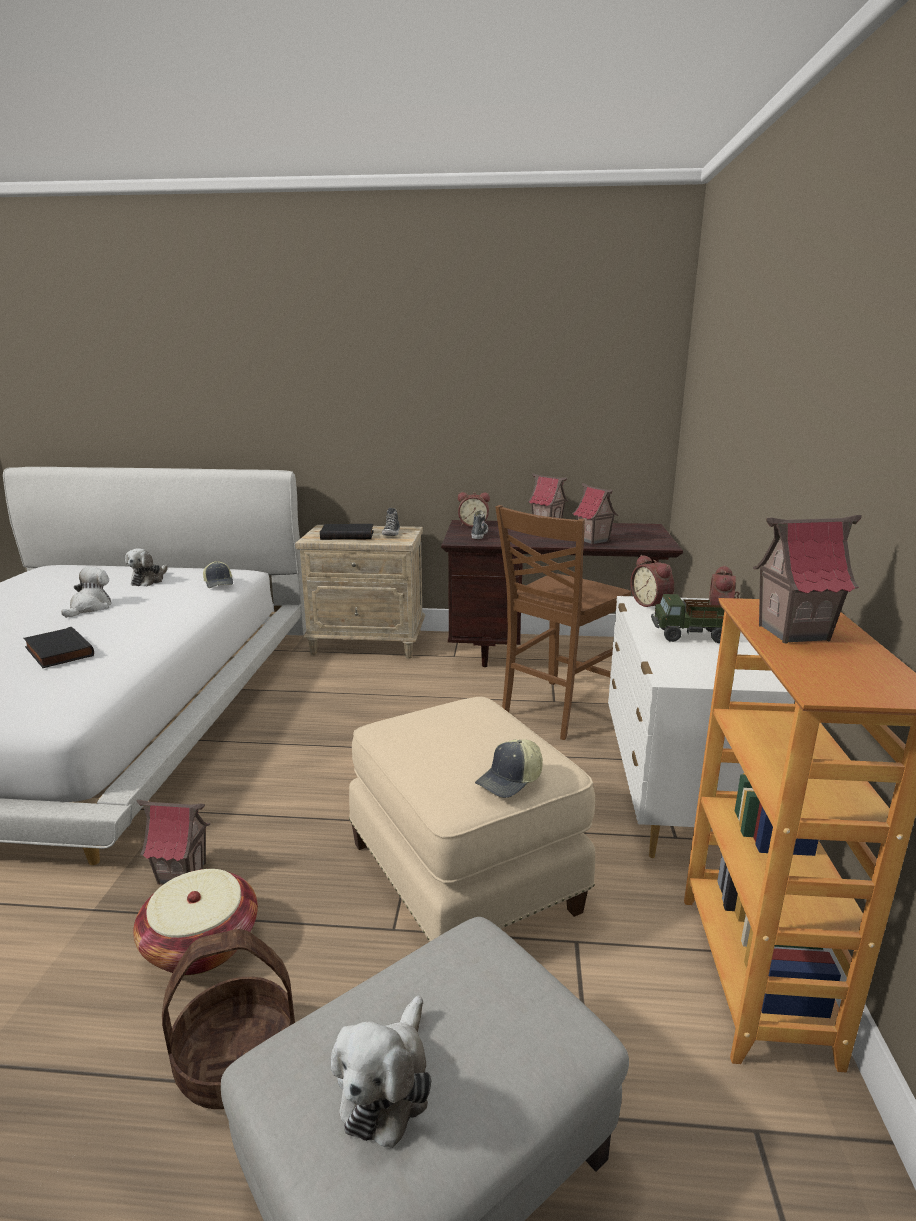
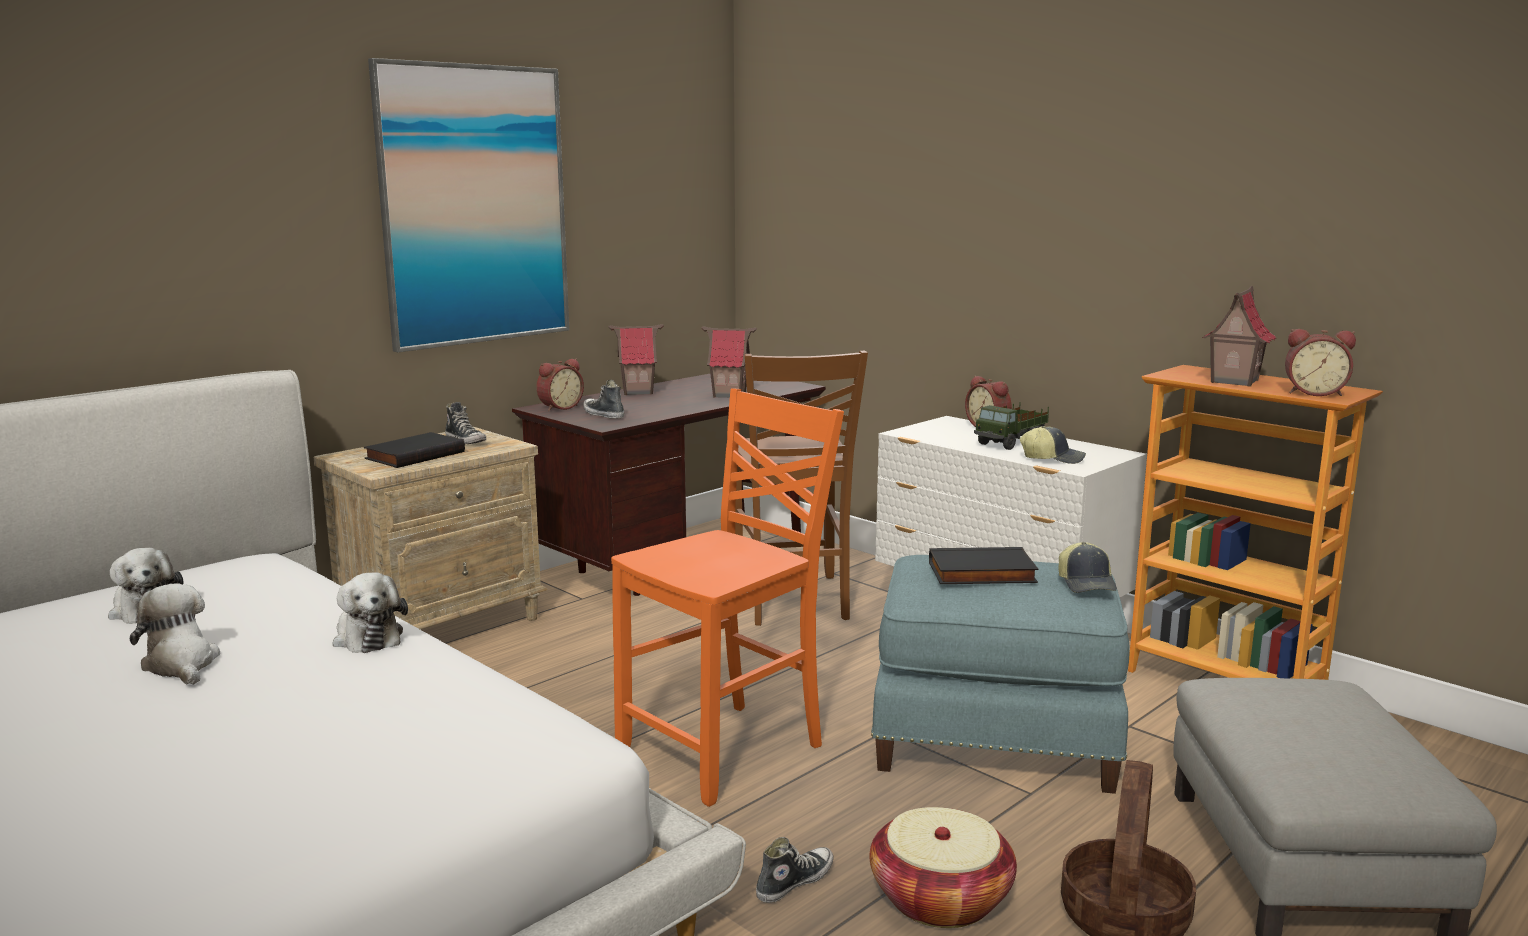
camera: 50 degrees left, 5 degrees down
black book [24,627,94,668] -> black book moved to [929,547,1038,584]
toy house [136,800,210,884] -> shoe [756,837,834,903]
cap [203,561,233,588] -> cap moved to [1020,426,1086,464]
plush toy [331,996,431,1148] -> plush toy moved to [333,572,408,653]
beige ottoman [349,697,595,942] -> blue ottoman [871,555,1130,794]
alarm clock [630,555,674,607] -> alarm clock moved to [1285,329,1356,396]
none -> picture [368,58,569,353]
none -> orange chair [611,388,844,807]

